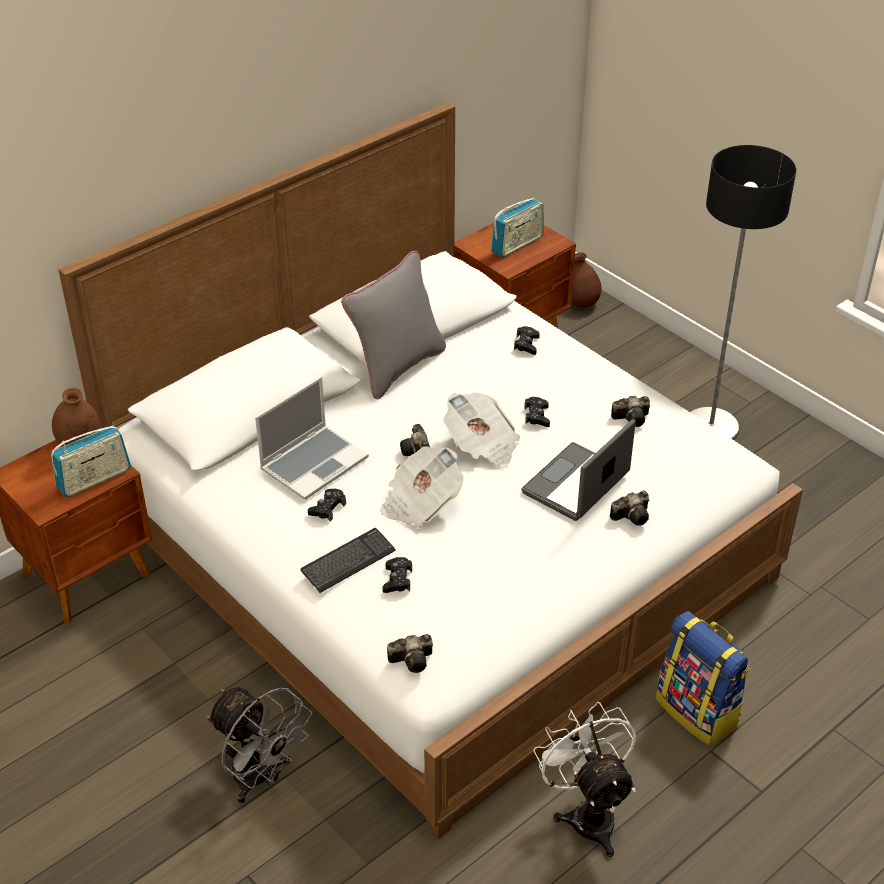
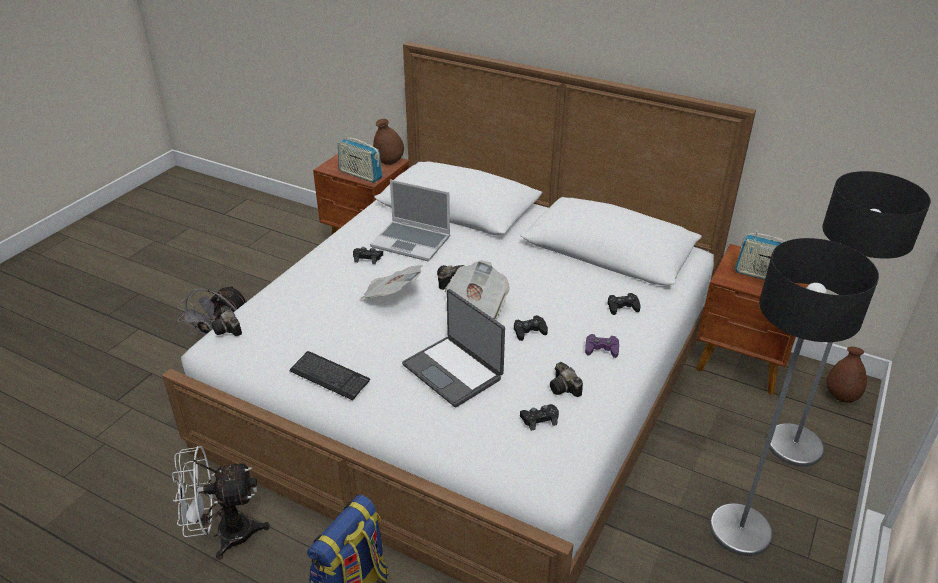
camera: 70 degrees right, 5 degrees down
keyboard [300,528,396,593] -> keyboard moved to [289,351,370,400]
grey pillow [341,251,446,399] -> none
black game controller [383,557,412,593] -> black game controller moved to [520,404,559,431]
laptop [522,419,636,521] -> laptop turned 150 degrees counterclockwise [402,289,505,407]
white fan [533,702,636,857] -> white fan turned 150 degrees counterclockwise [172,446,270,560]
camera [610,491,649,526] -> none
none -> purple game controller [585,334,619,358]
none -> floor lamp [767,171,931,466]

